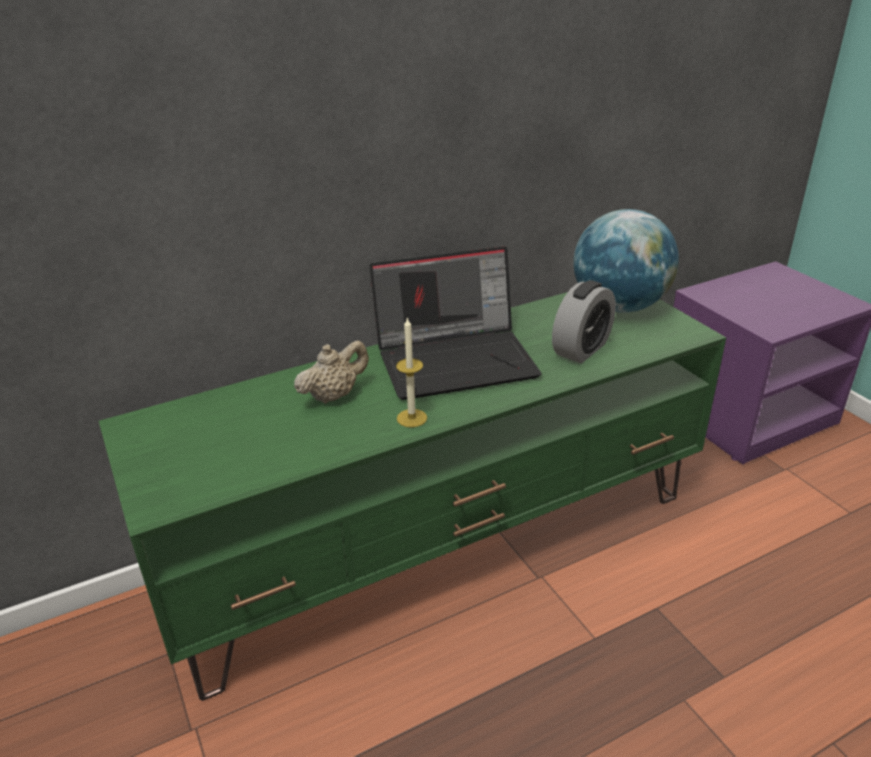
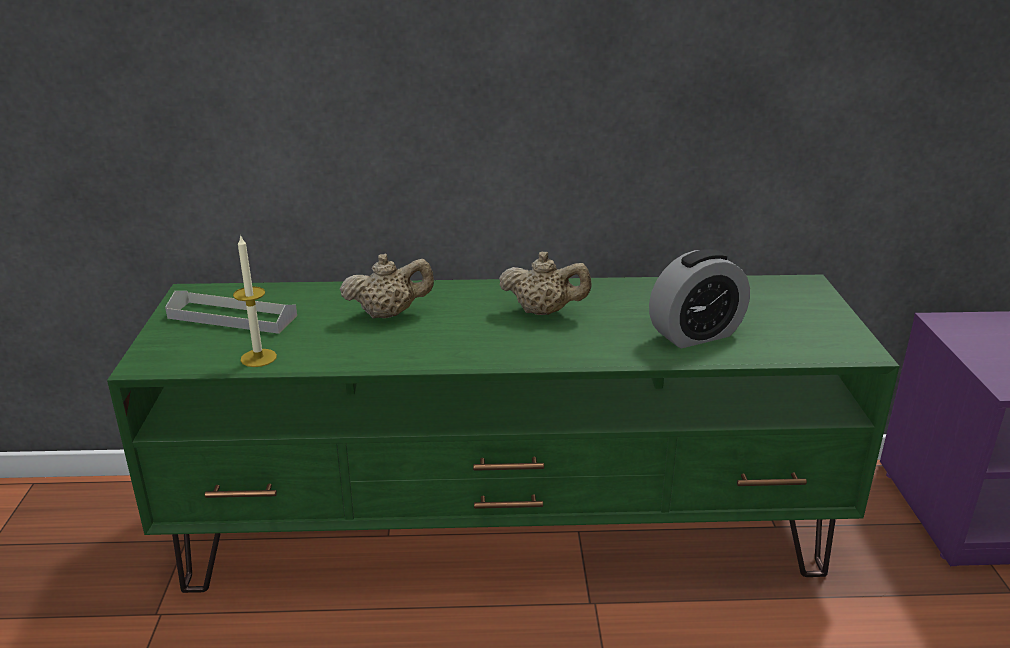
camera: 25 degrees right, 5 degrees down
laptop [370,246,541,400] -> beige teapot [499,252,592,315]
candle [396,317,427,428] -> candle moved to [233,234,277,367]
globe [573,209,679,313] -> none
none -> grey tray [165,291,297,334]

